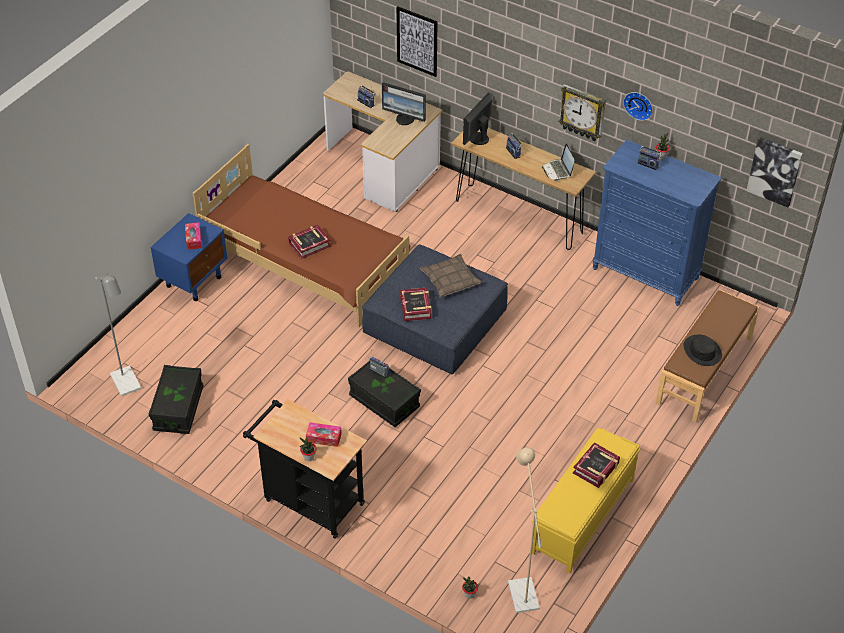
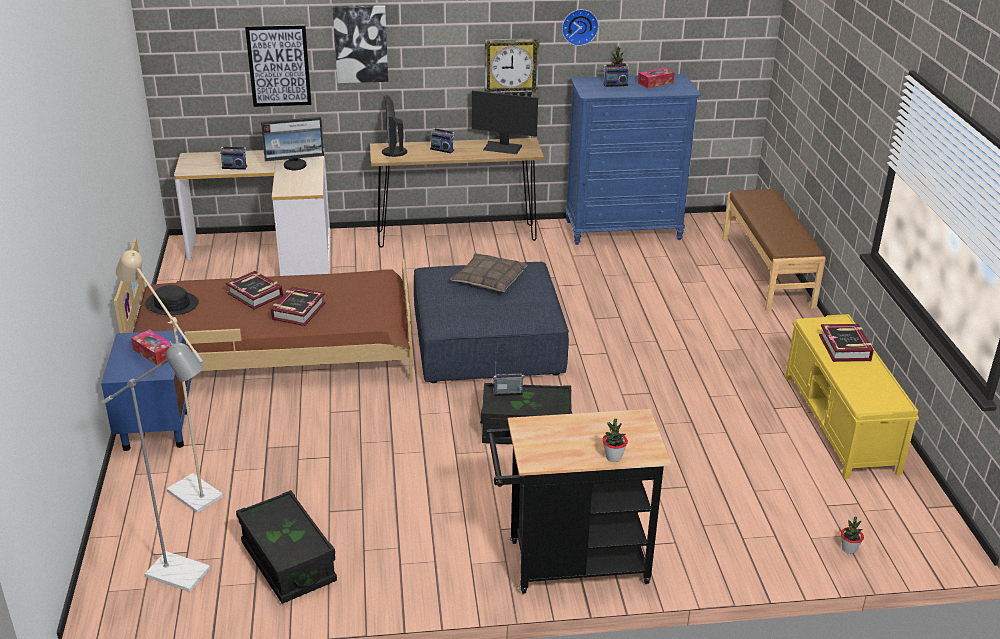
camera: 40 degrees left, 15 degrees down
tissue box [306,422,342,447] -> tissue box moved to [638,67,675,88]
book [400,288,431,321] -> book moved to [226,271,283,310]
beige floor lamp [508,447,542,613] -> beige floor lamp moved to [116,250,223,513]
laptop [542,143,575,181] -> monitor [472,90,538,154]
black hat [684,335,722,366] -> black hat moved to [145,285,199,315]
picture [746,137,803,207] -> picture moved to [333,5,388,83]

